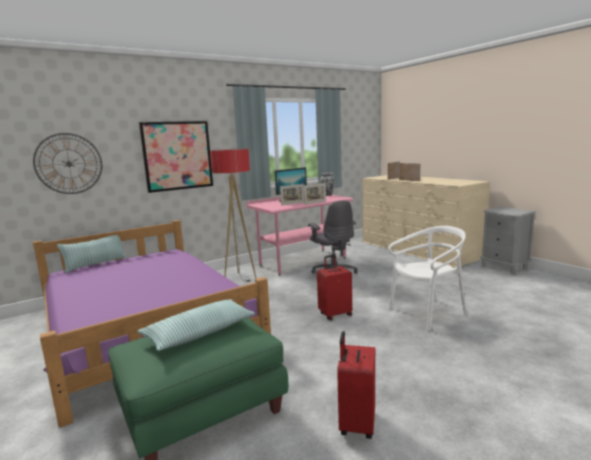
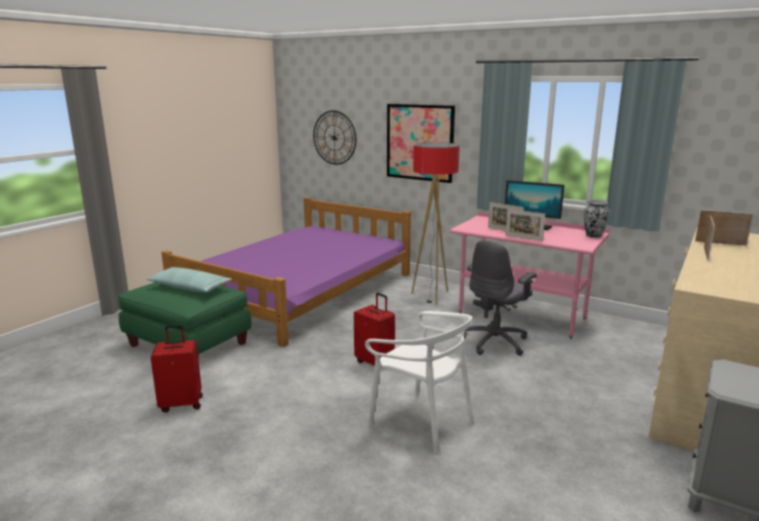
camera: 65 degrees right, 5 degrees up
pillow [57,235,127,273] -> none

